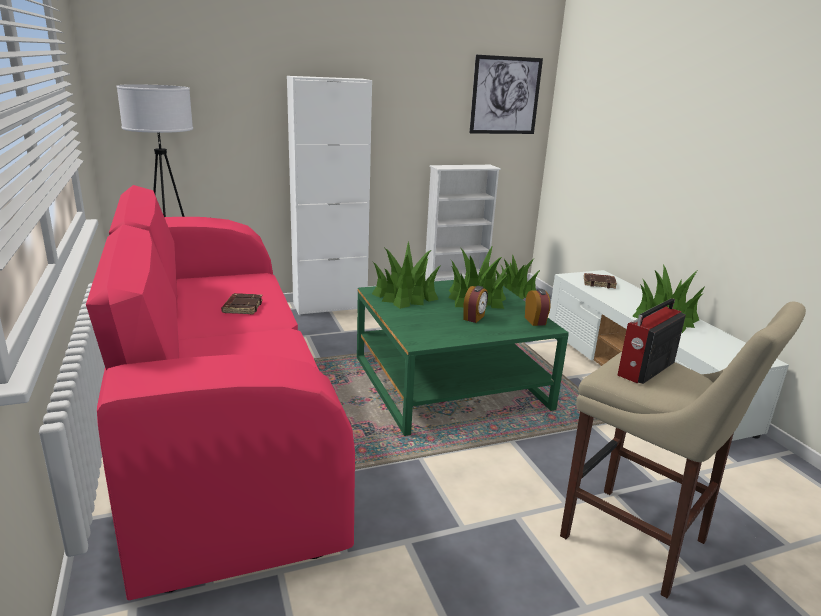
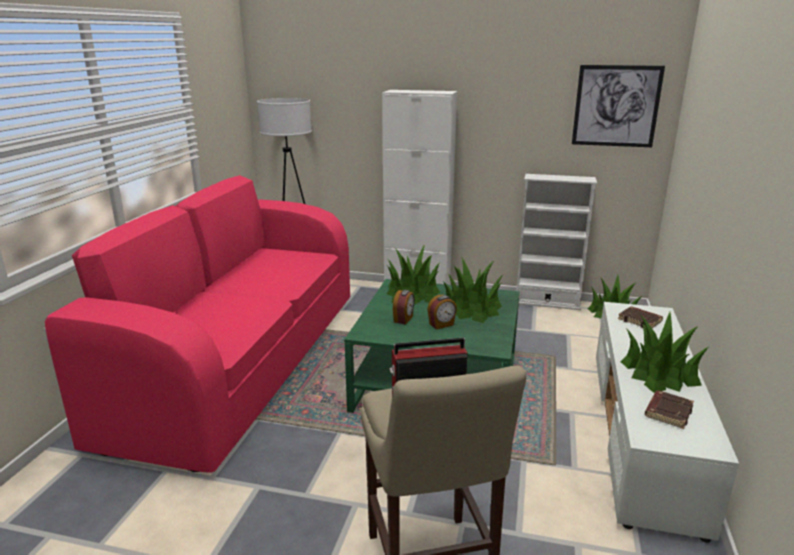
camera: 35 degrees right, 0 degrees up
brown book [221,293,263,315] -> brown book moved to [645,390,694,429]
alarm clock [525,289,551,326] -> alarm clock moved to [393,290,415,324]

